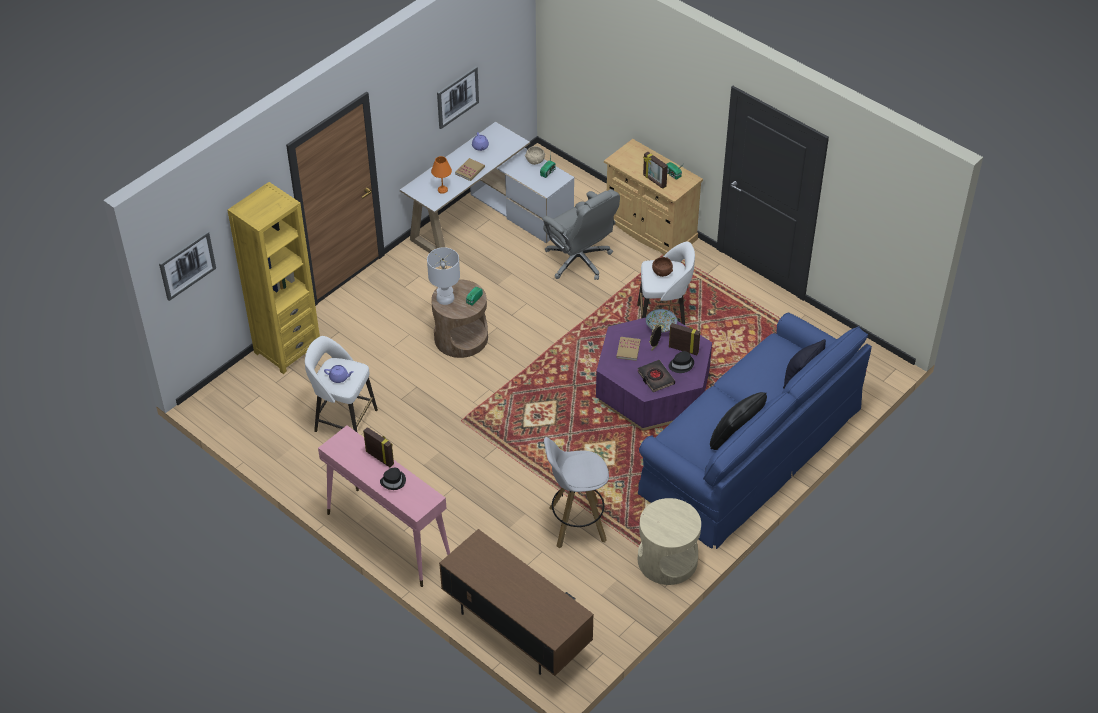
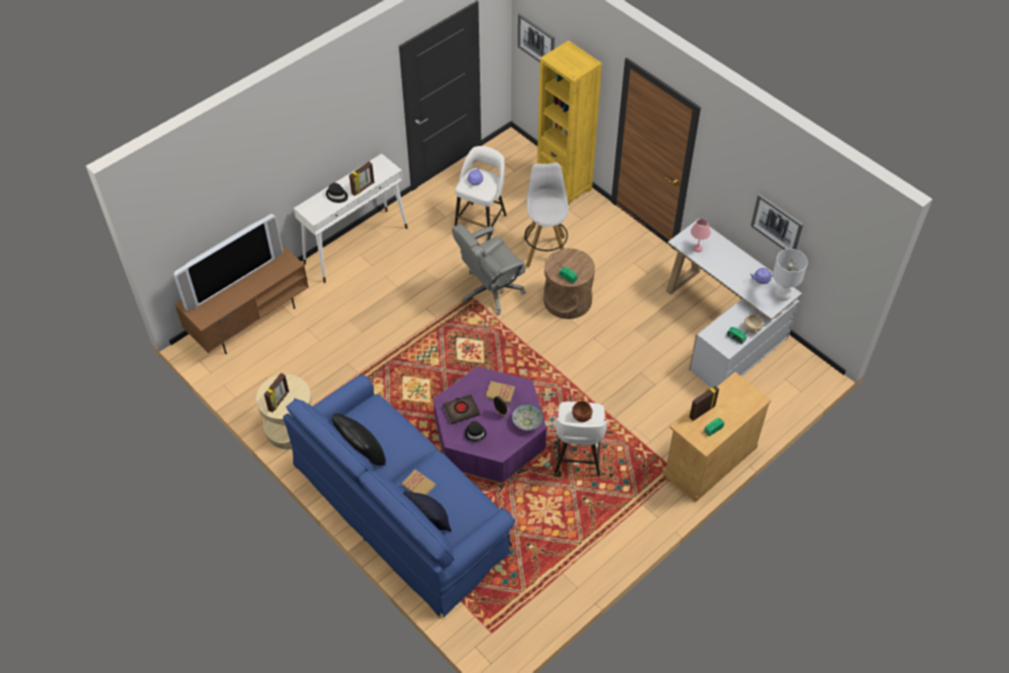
camera: 95 degrees right, 5 degrees up
pink console table [318,425,450,587] -> white console table [294,154,408,283]
white table lamp [427,247,460,305] -> white table lamp moved to [773,249,808,301]
orange table lamp [431,156,452,194] -> pink table lamp [691,219,711,252]
book [455,158,485,181] -> book moved to [402,470,436,495]
grey office chair [542,189,620,280] -> grey office chair moved to [452,224,526,315]
white stool [544,437,609,548] -> white stool moved to [523,163,569,267]
picture frame [669,323,700,355] -> picture frame moved to [264,373,289,413]
none -> television [174,214,283,311]

